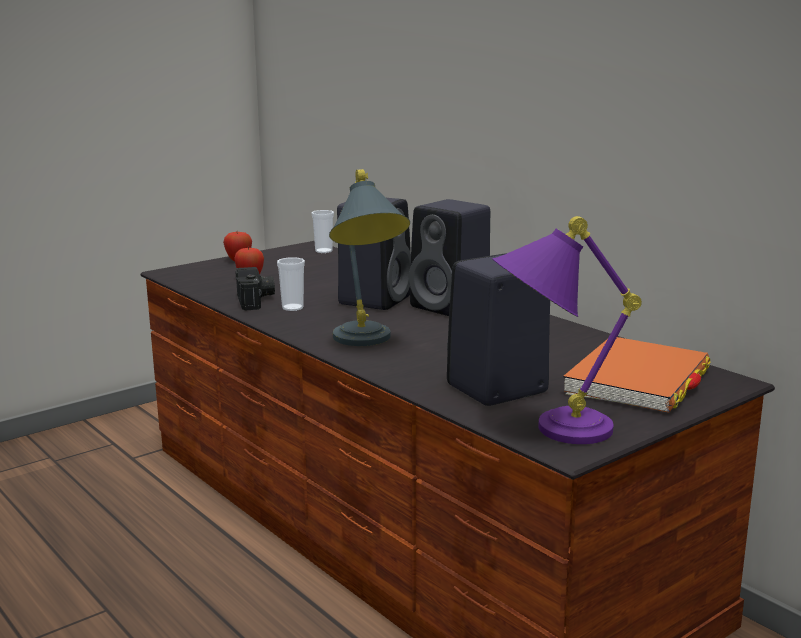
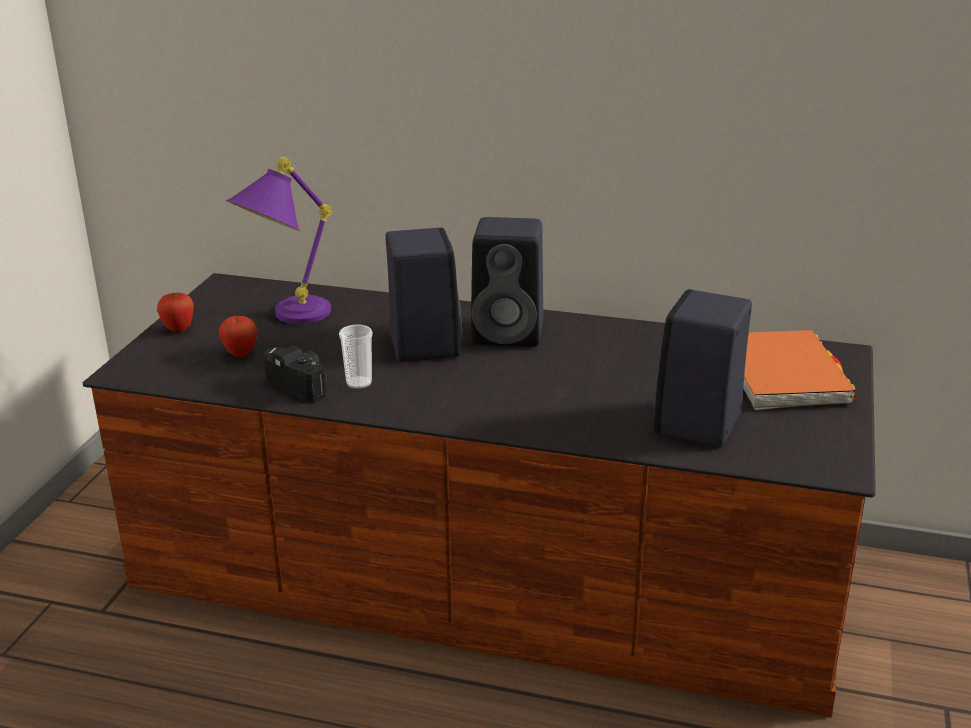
camera: 35 degrees left, 10 degrees up
cup [311,210,334,253] -> none
grey table lamp [329,169,410,346] -> none
purple table lamp [492,216,642,444] -> purple table lamp moved to [226,157,333,324]

